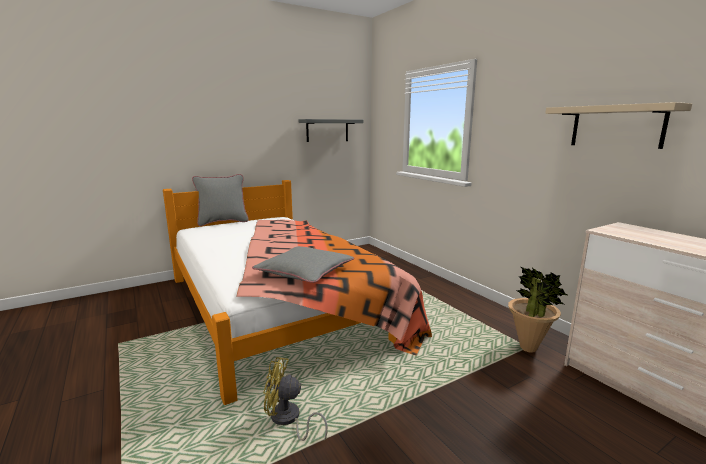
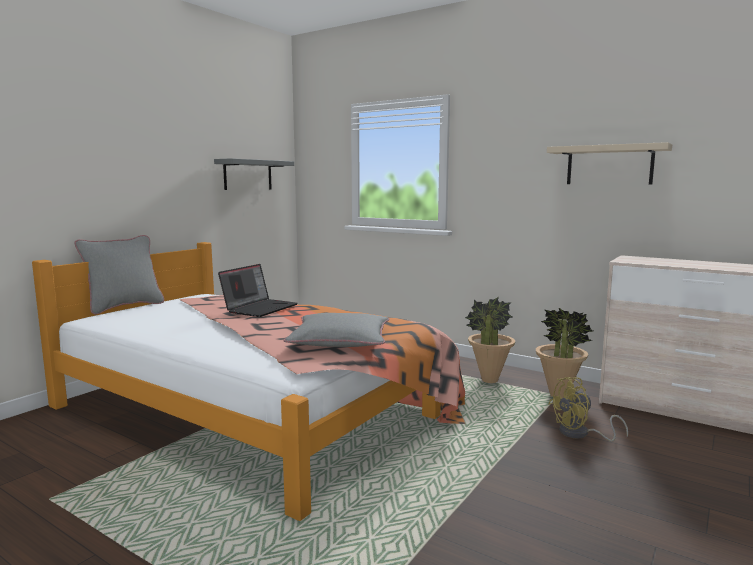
camera: 25 degrees left, 5 degrees down
yellow fan [263,357,328,441] -> yellow fan moved to [549,377,628,442]
none -> laptop [218,264,298,317]
none -> potted plant [465,297,515,383]

